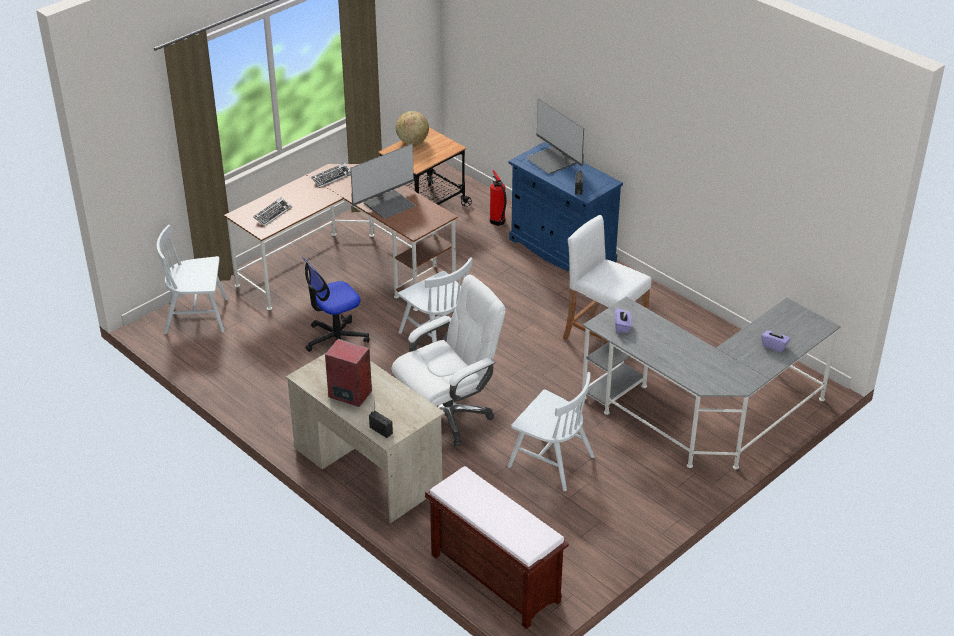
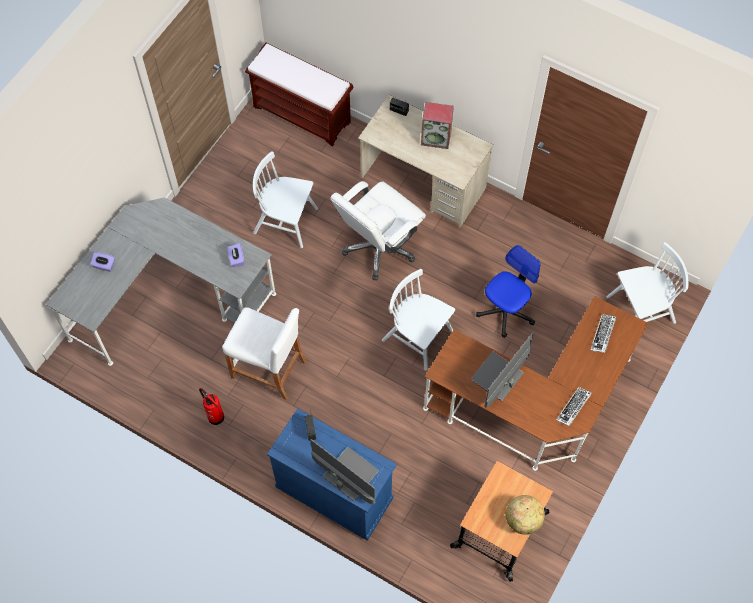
camera: 165 degrees right, 25 degrees up
fire extinguisher [490,170,506,226] -> fire extinguisher moved to [199,388,224,425]

